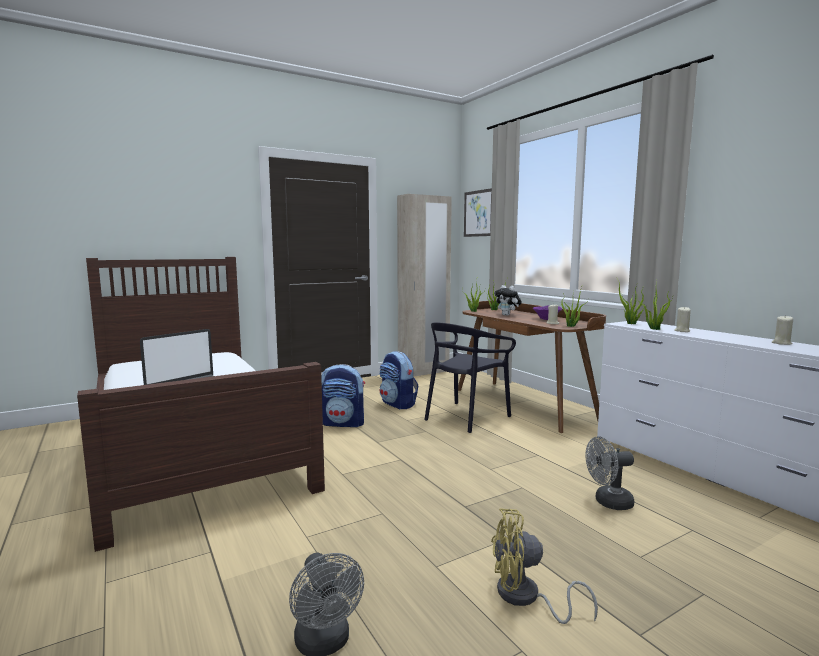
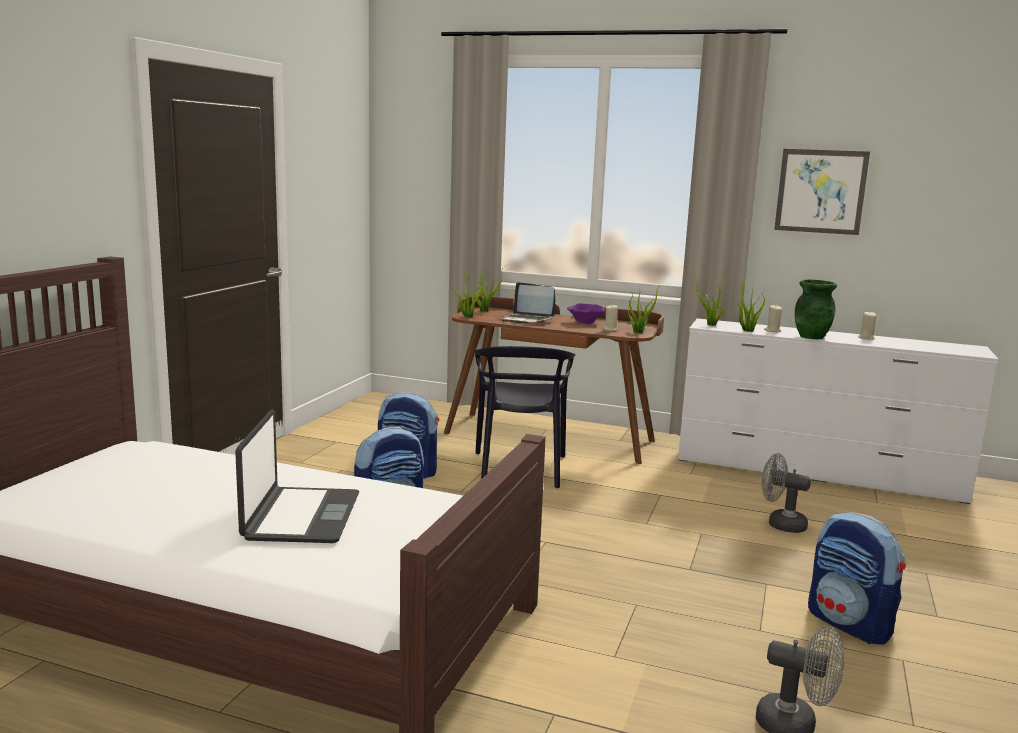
camera: 40 degrees left, 5 degrees up
beige wardrobe [397,194,452,377] -> none
picture [464,188,492,237] -> picture moved to [774,149,870,235]
yellow fan [491,508,598,624] -> backpack [808,512,906,645]
plush toy [494,285,522,316] -> laptop [502,282,555,323]
grey fan [585,436,634,510] -> grey fan turned 75 degrees clockwise [762,453,811,533]
none -> green vase [795,280,837,339]

